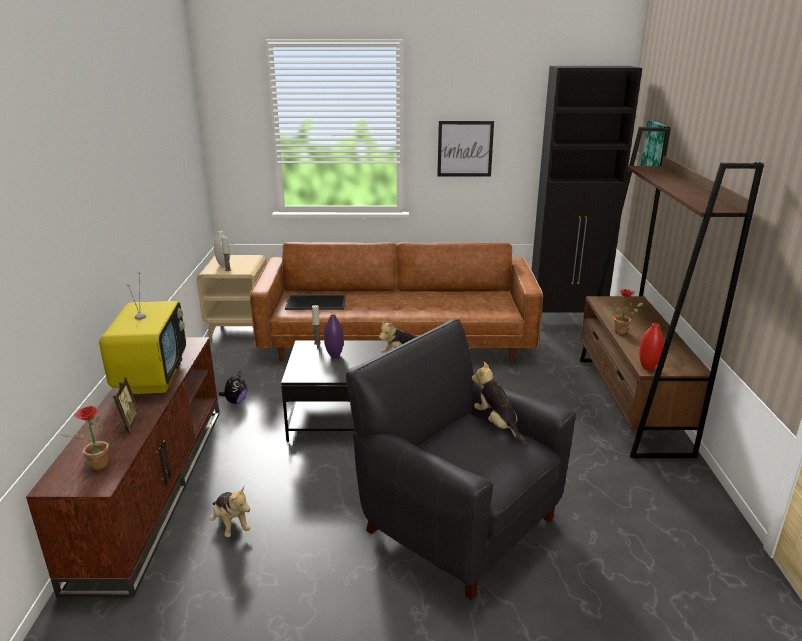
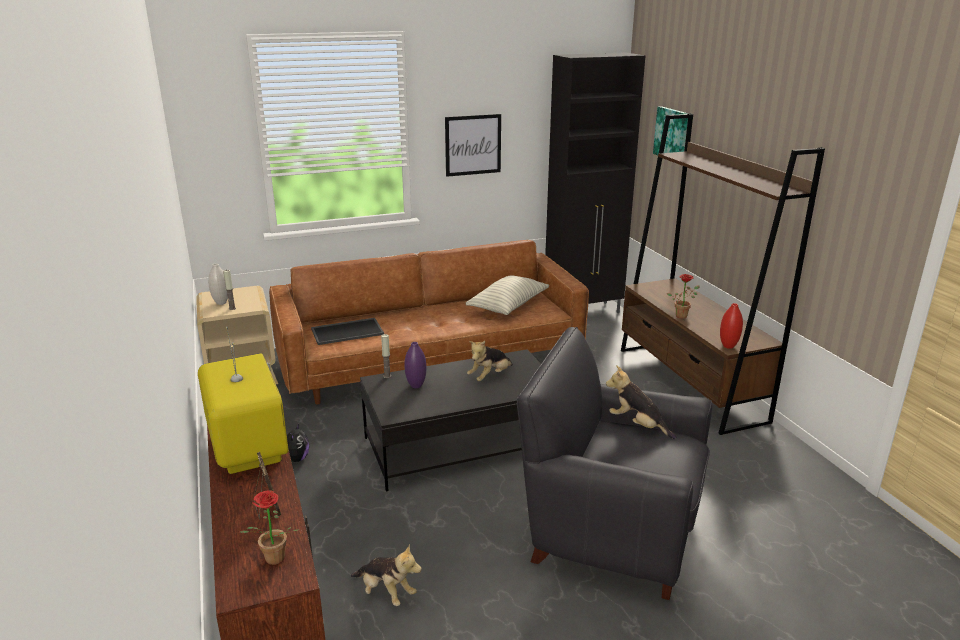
camera: 20 degrees left, 0 degrees up
none -> pillow [466,276,549,315]

